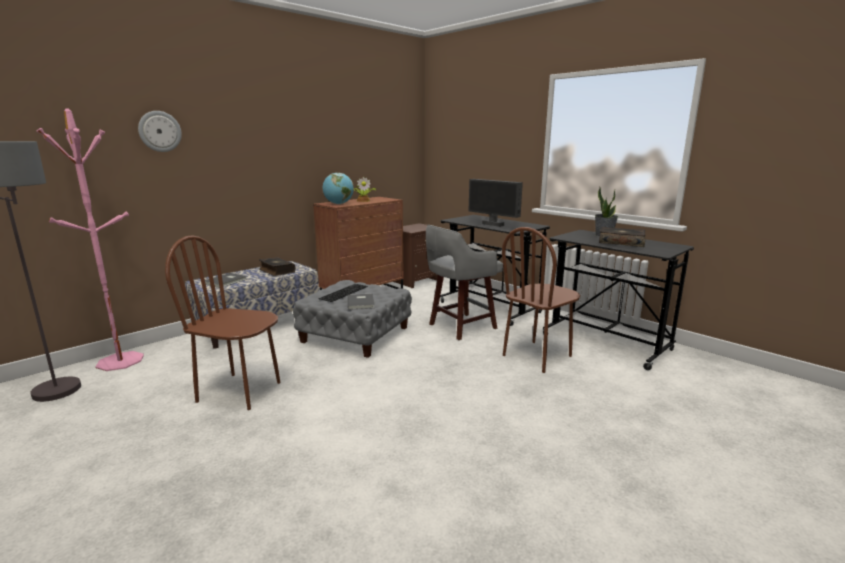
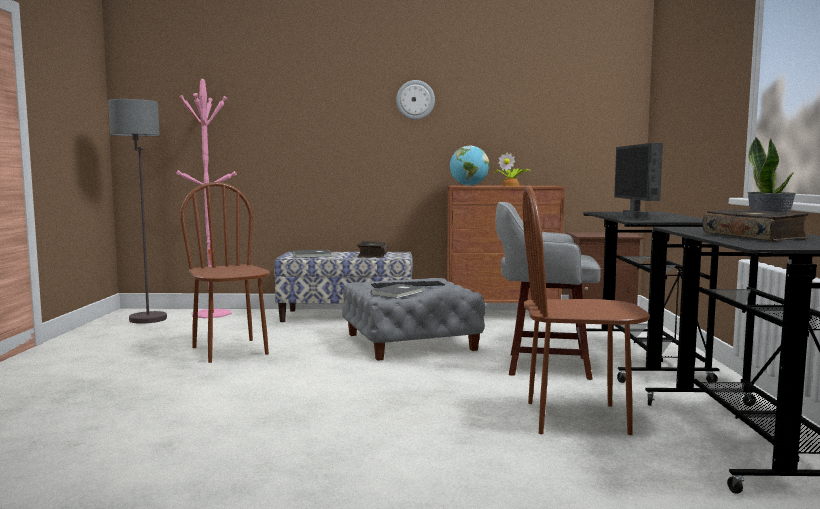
camera: 45 degrees right, 10 degrees down
wall clock [138,111,182,152] -> wall clock moved to [396,80,435,120]

